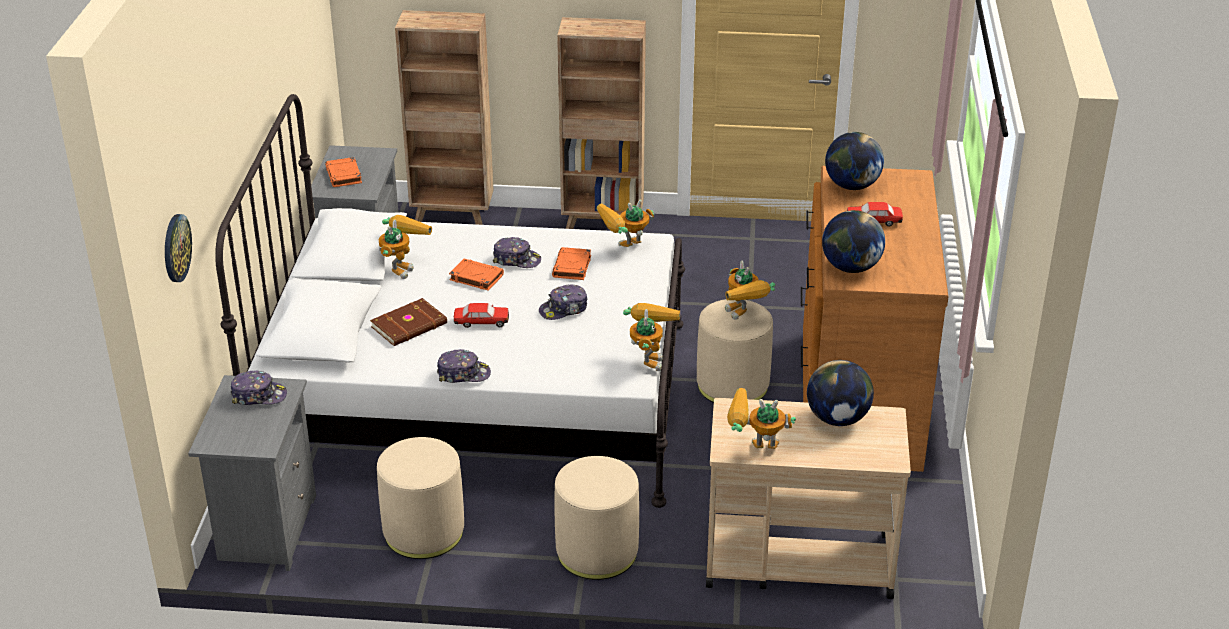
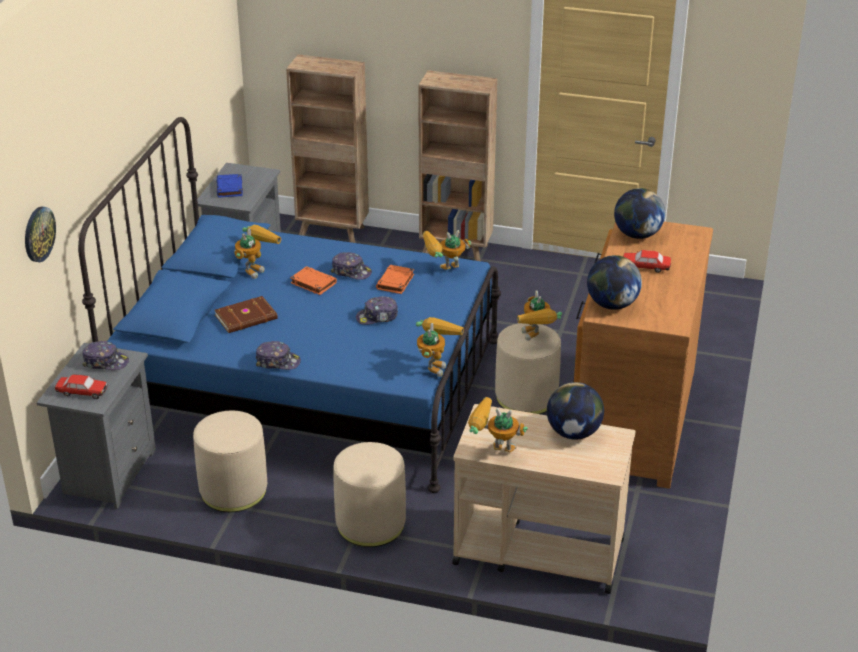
camera: 10 degrees right, 0 degrees up
white bed [215,94,685,508] -> blue bed [78,117,501,493]
orange book [325,157,362,187] -> blue book [217,174,243,197]
toy car [454,303,509,328] -> toy car moved to [55,374,108,399]

